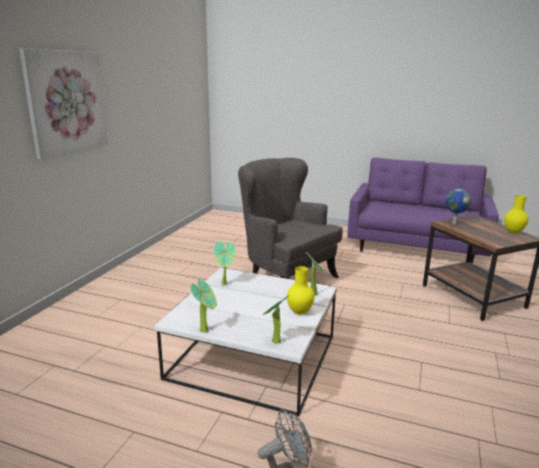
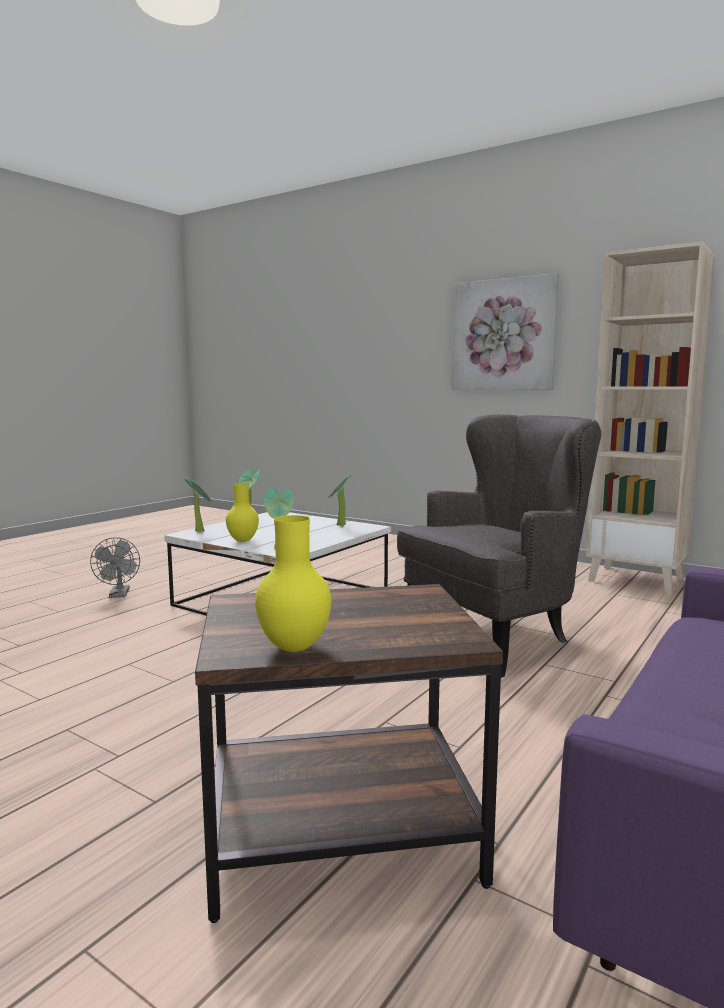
camera: 105 degrees right, 10 degrees down
globe [445,189,471,224] -> none
none -> beige bookcase [586,242,715,595]

